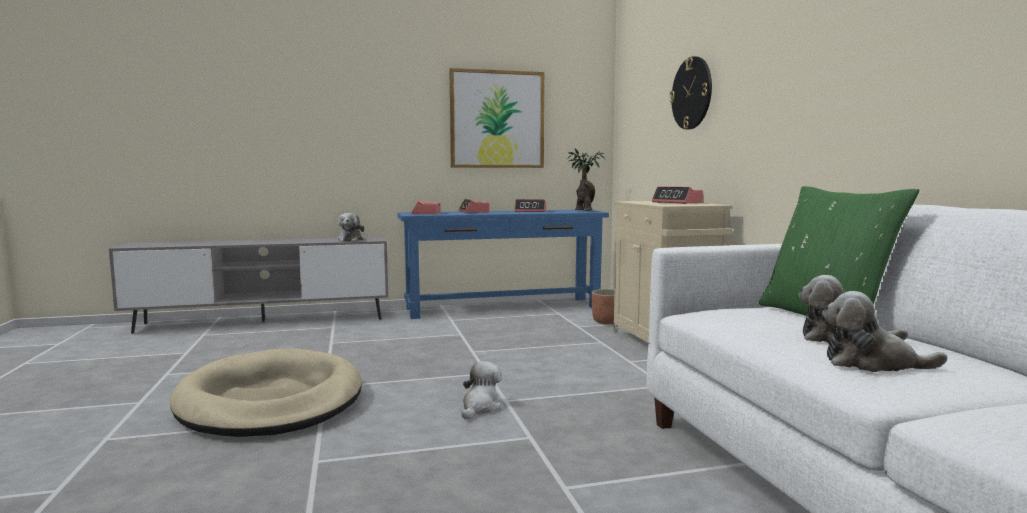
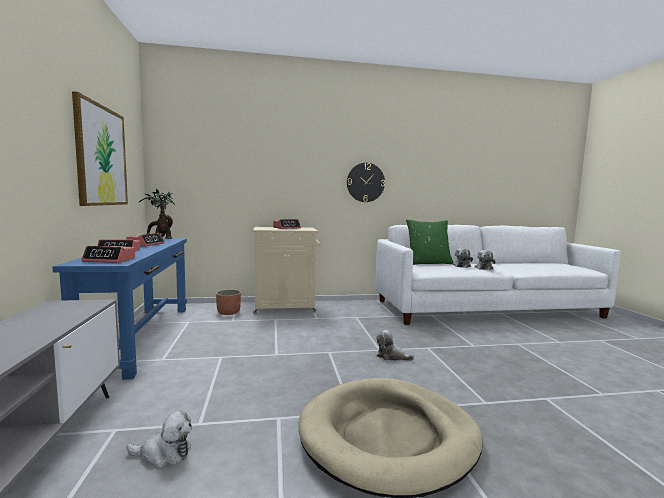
camera: 85 degrees left, 0 degrees up
plush toy [337,213,364,241] -> plush toy moved to [126,410,192,469]
wall clock [670,56,712,129] -> wall clock moved to [347,163,385,202]

